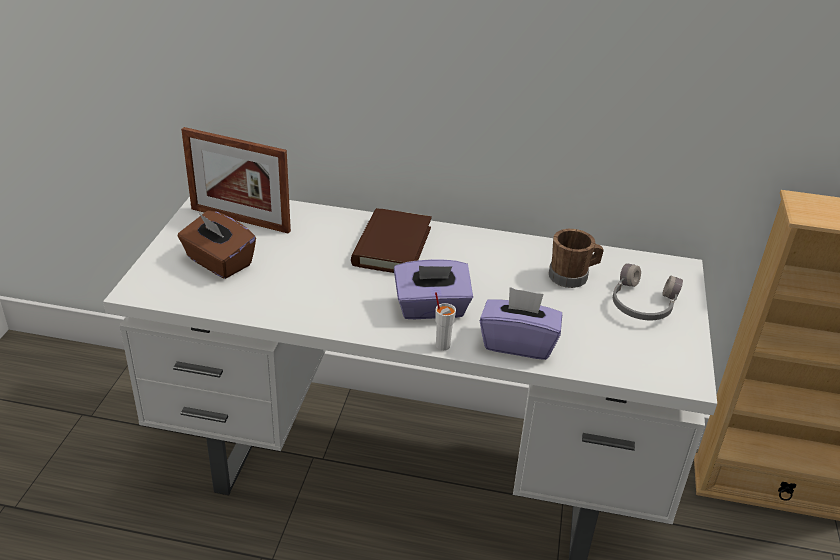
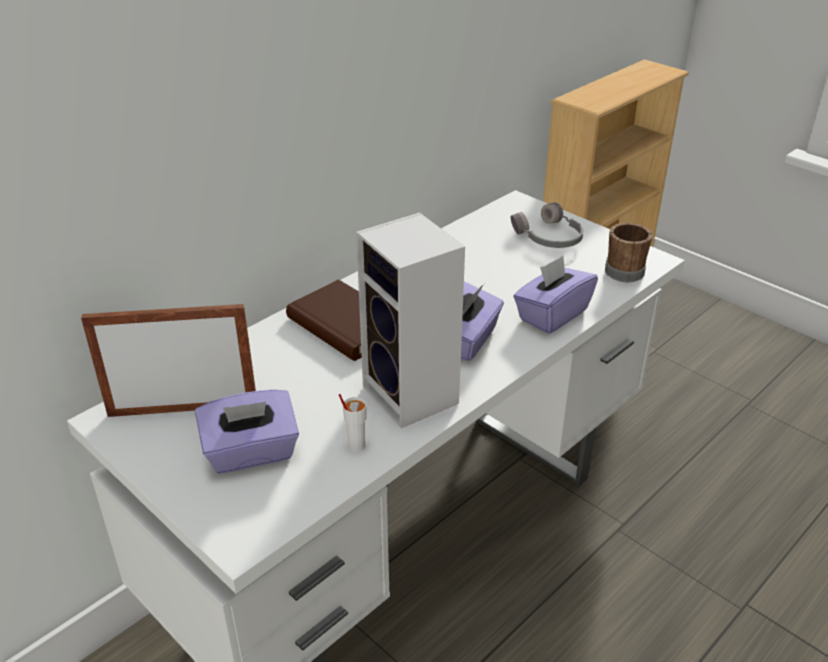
camera: 55 degrees left, 0 degrees up
brown tissue box [177,211,256,279] -> purple tissue box [195,389,299,474]
picture frame [181,127,291,234] -> picture frame turned 150 degrees counterclockwise [81,304,256,417]
white cup [435,292,456,351] -> white cup moved to [339,394,367,452]
brown mug [549,229,604,288] -> brown mug moved to [605,223,653,282]
none -> speaker [356,213,465,428]

